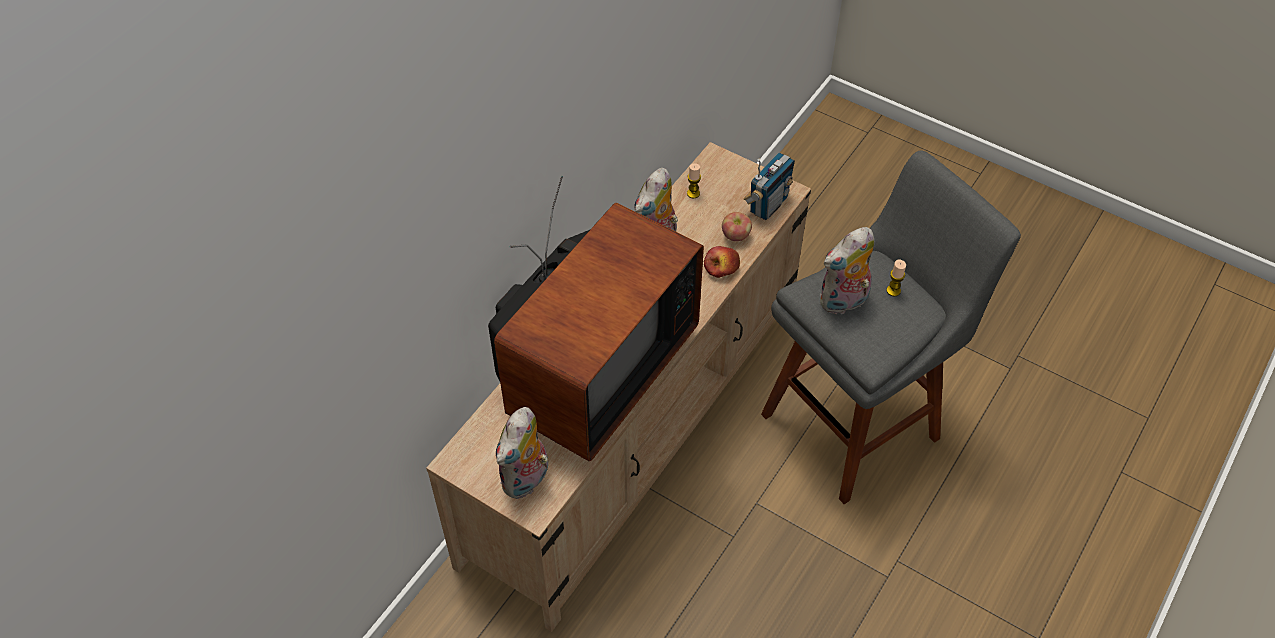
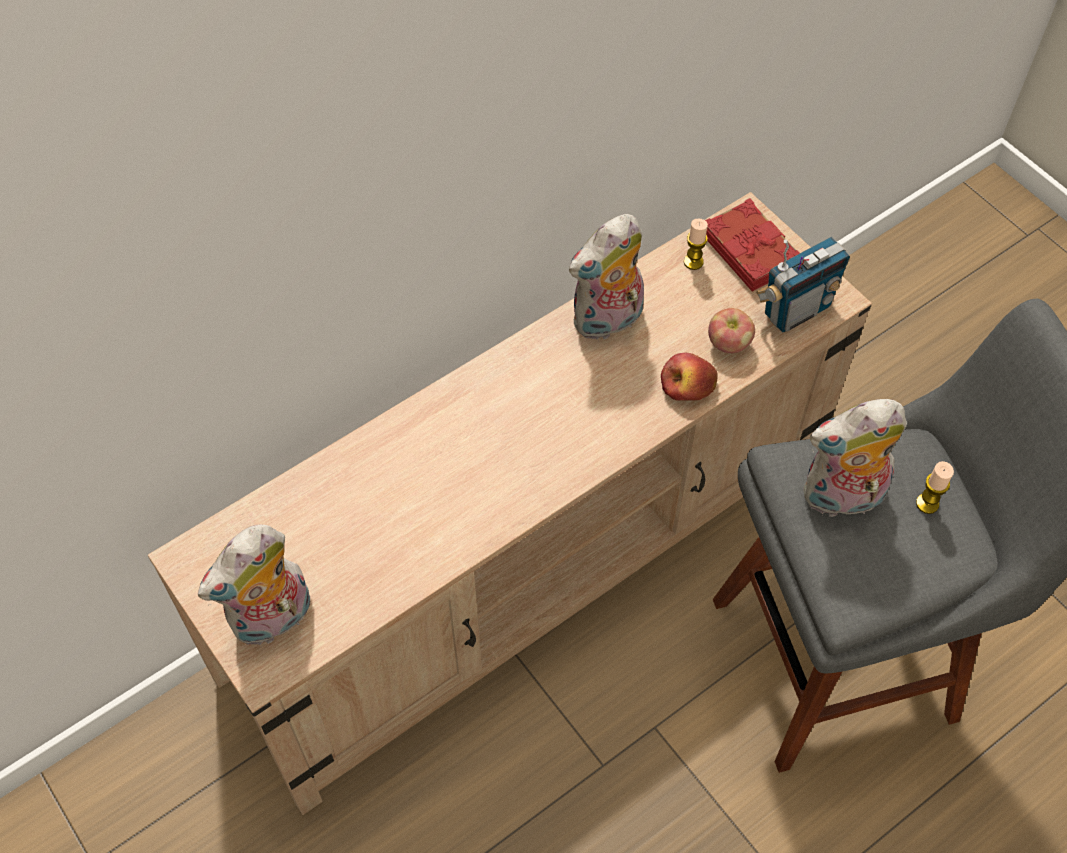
camera: 20 degrees right, 5 degrees up
television [488,176,704,461] -> none
none -> red book [705,198,800,291]

